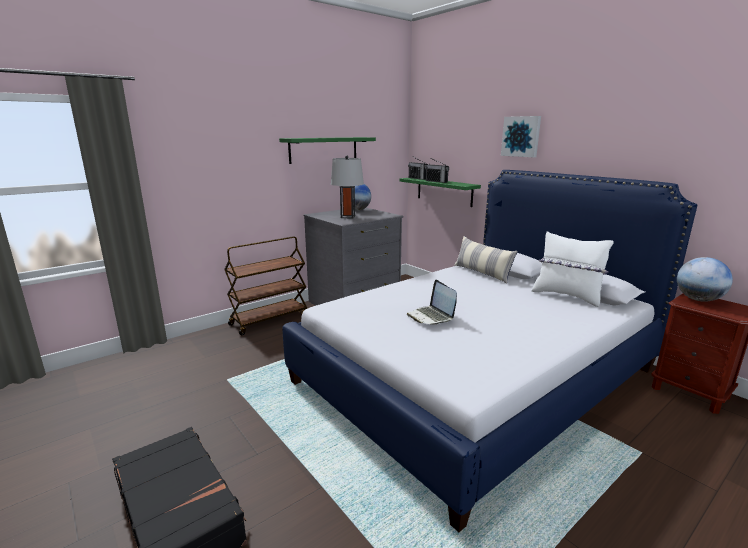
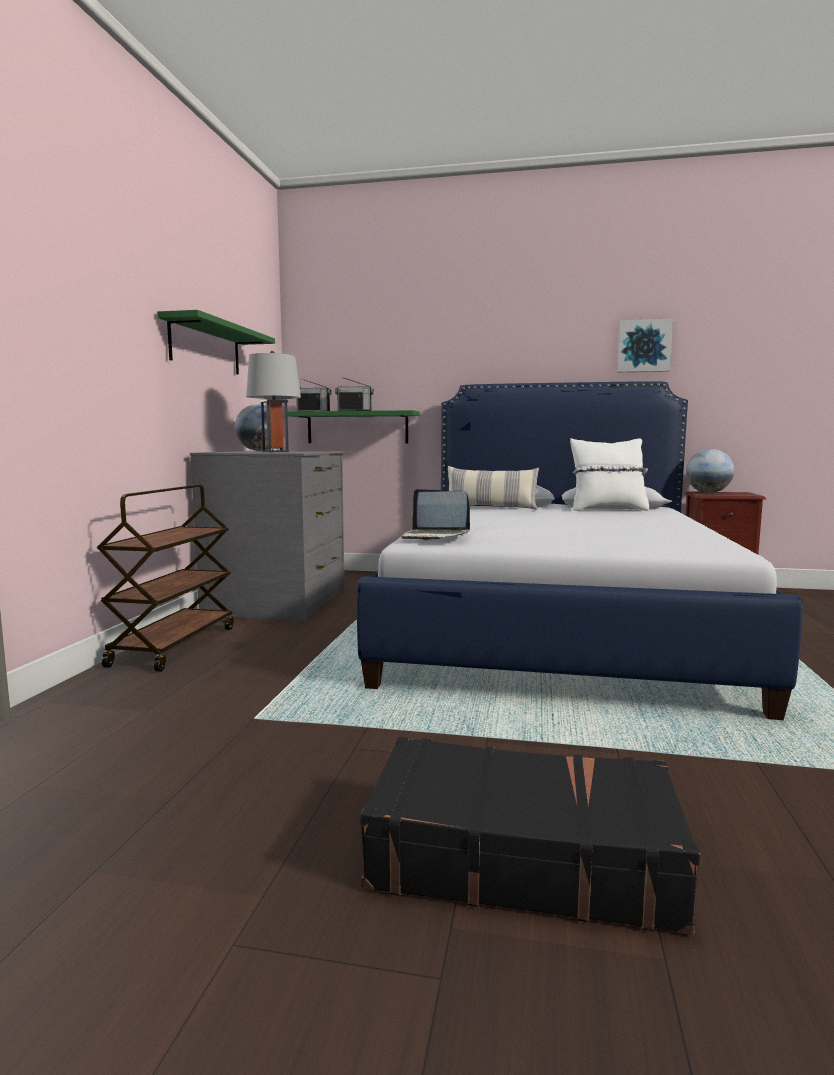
camera: 40 degrees left, 10 degrees down
laptop [407,280,457,325] -> laptop moved to [401,489,470,540]
picture [501,116,541,157] -> picture moved to [617,319,673,372]

